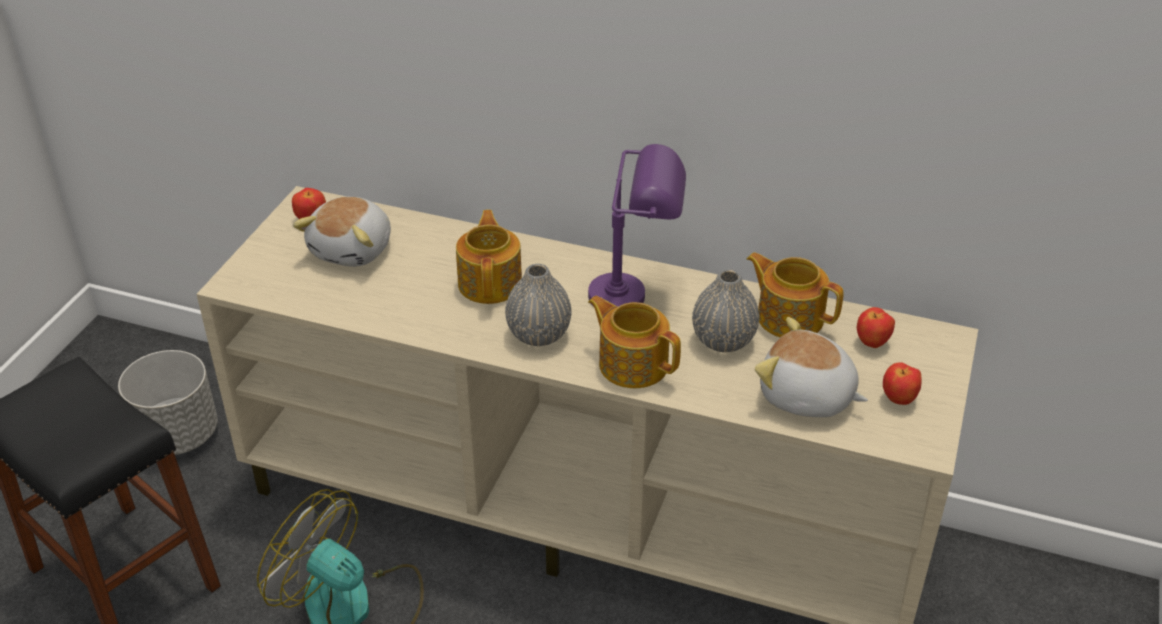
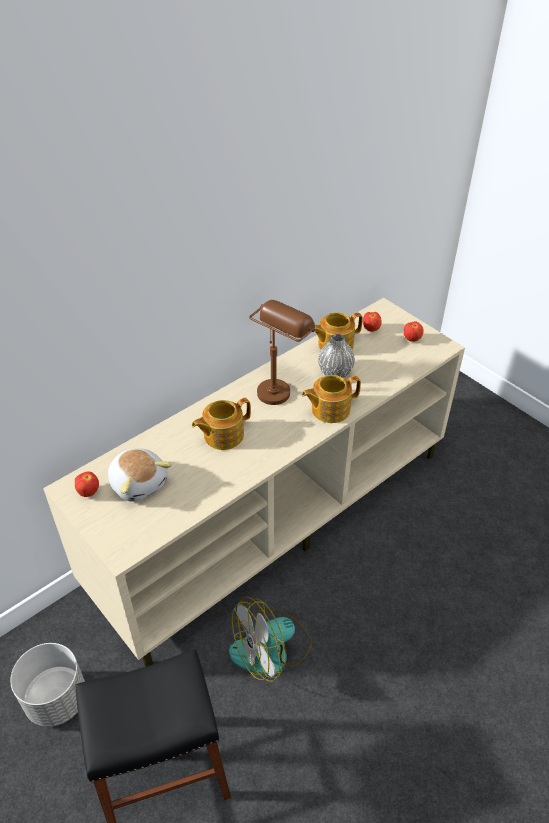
camera: 60 degrees left, 5 degrees up
teapot [456,210,522,304] -> teapot turned 60 degrees counterclockwise [192,398,251,450]
grey vase [505,264,572,346] -> none
purple table lamp [588,144,686,307] -> brown table lamp [249,300,315,405]
plush toy [755,317,868,417] -> none

